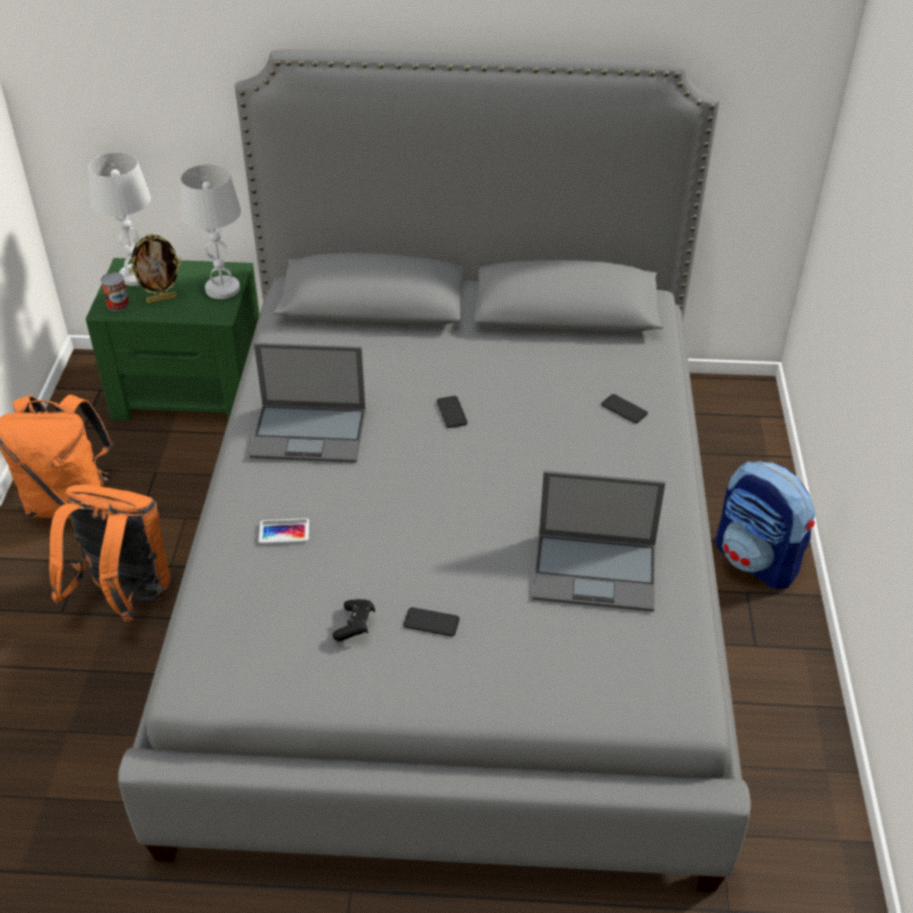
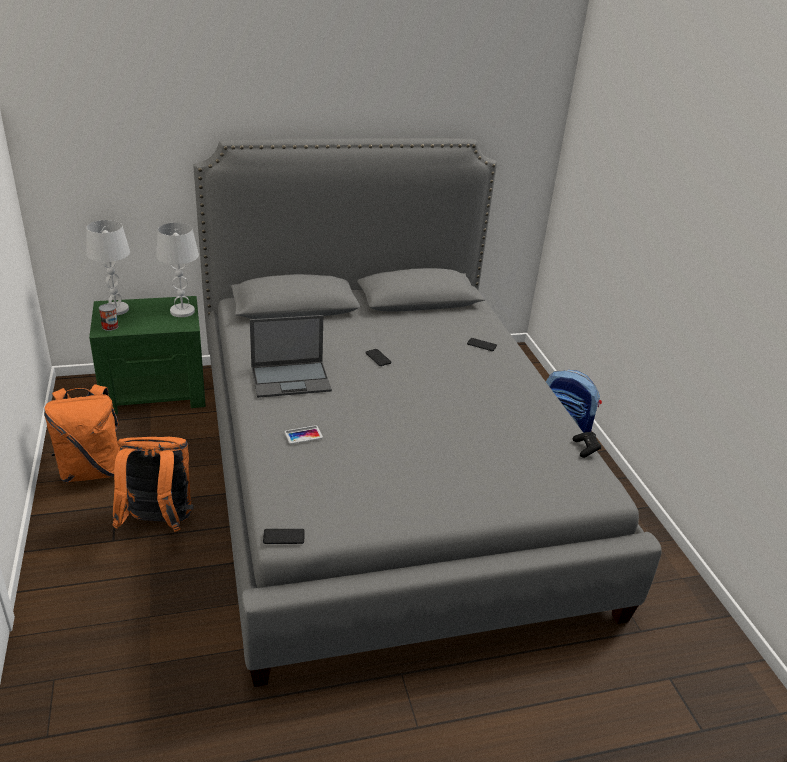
camera: 20 degrees left, 10 degrees down
picture frame [129,234,182,303] -> none
black game controller [333,599,375,641] -> black game controller moved to [573,432,601,458]
phone [404,607,460,636] -> phone moved to [263,529,305,544]
laptop [532,471,665,612] -> none

